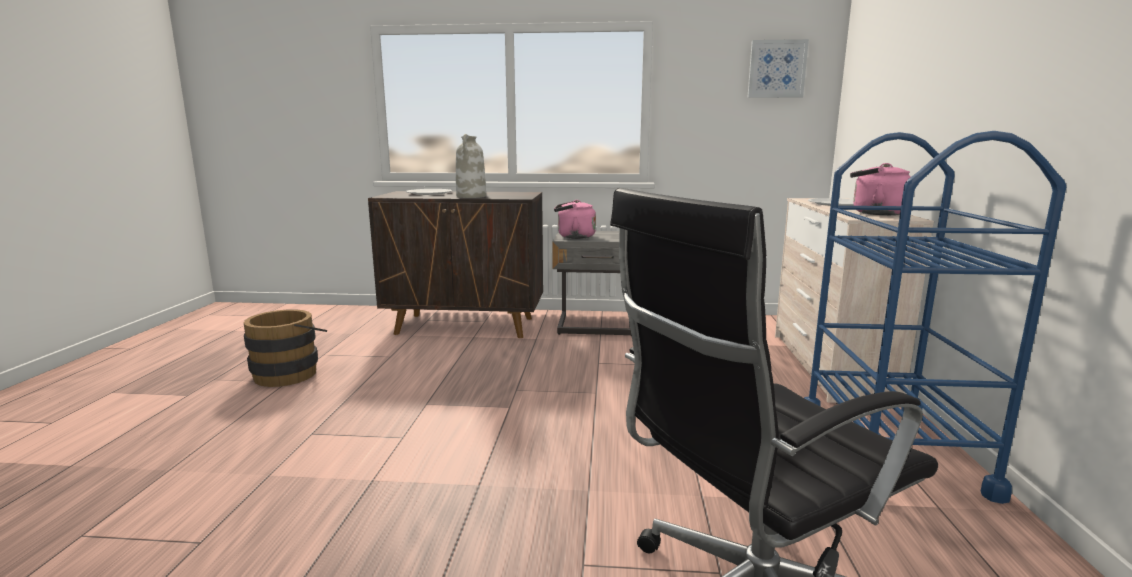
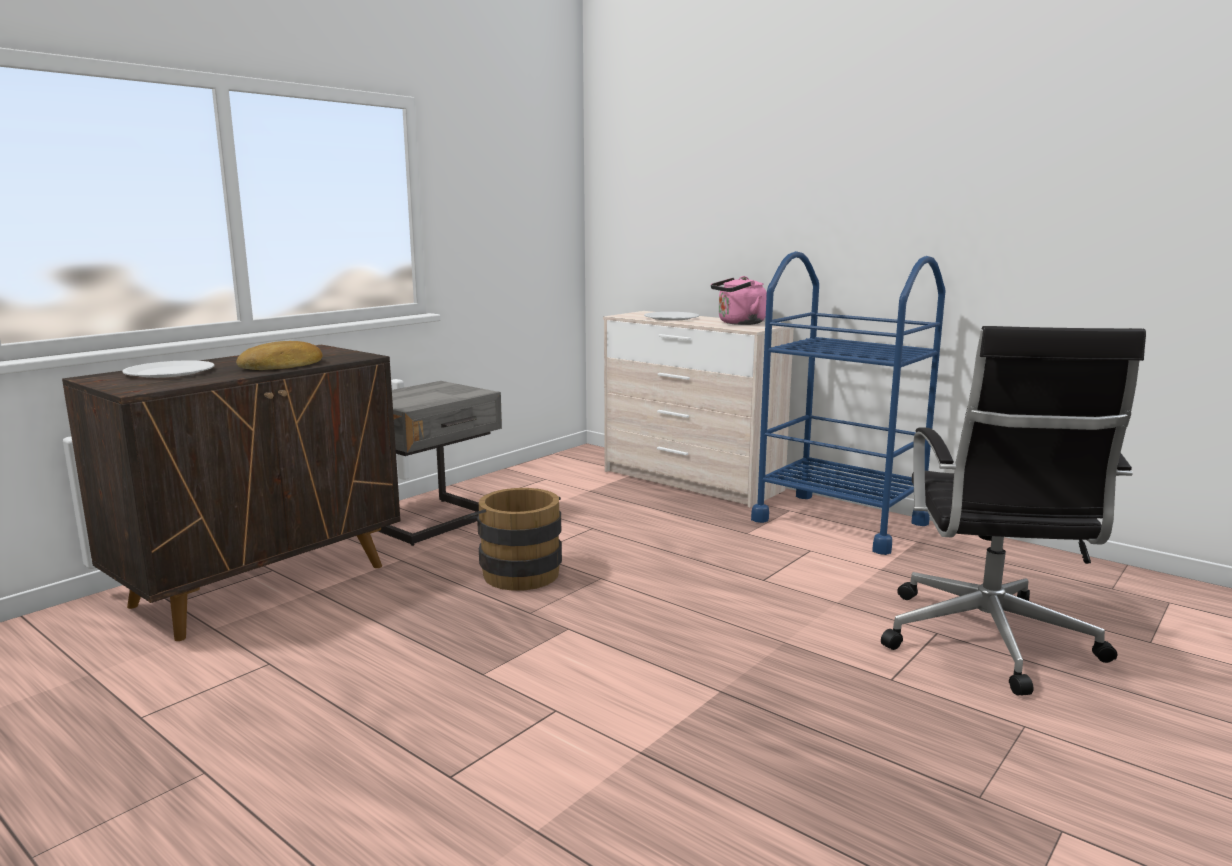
camera: 55 degrees left, 0 degrees up
brown bucket [244,309,327,387] -> brown bucket moved to [464,488,562,591]
white vase [456,134,486,198] -> bread [236,341,323,370]
pink kettle [554,200,596,239] -> none
picture [747,39,809,98] -> none

